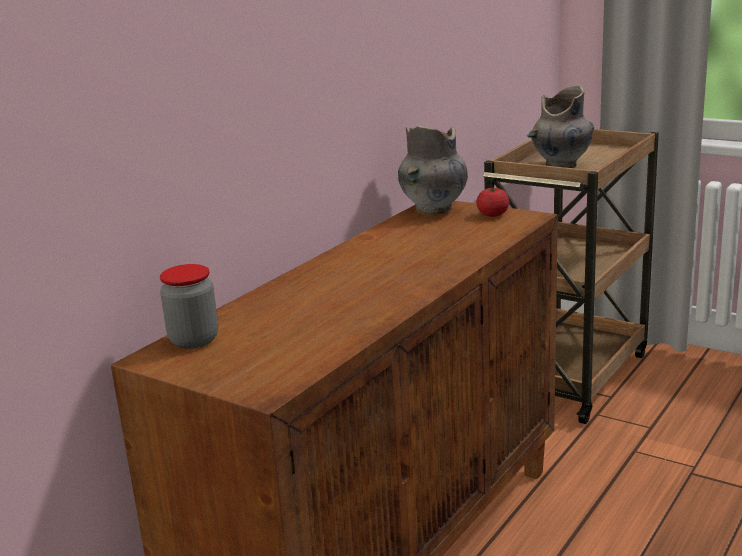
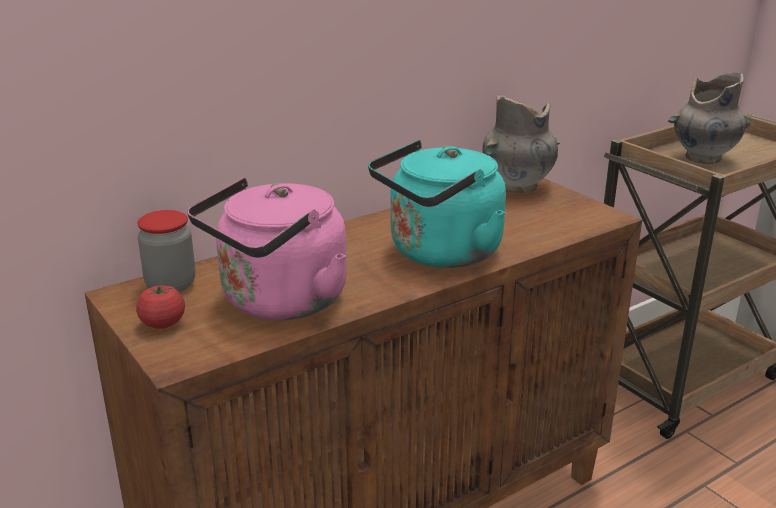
camera: 20 degrees right, 5 degrees up
tomato [476,187,509,217] -> tomato moved to [136,285,185,329]
none -> pink kettle [187,178,347,320]
none -> turquoise kettle [368,140,506,268]

